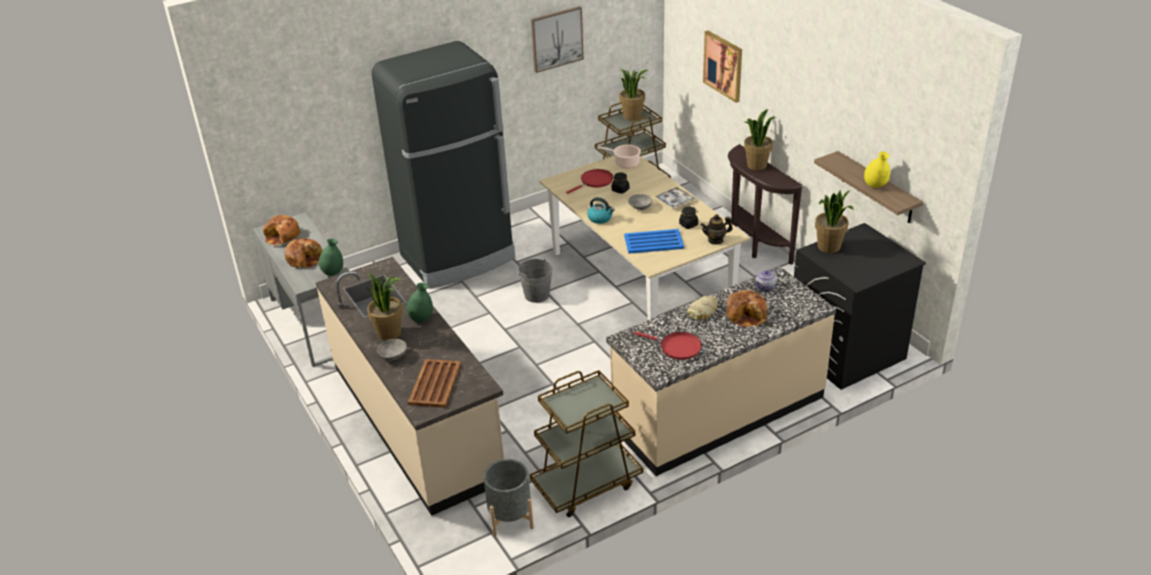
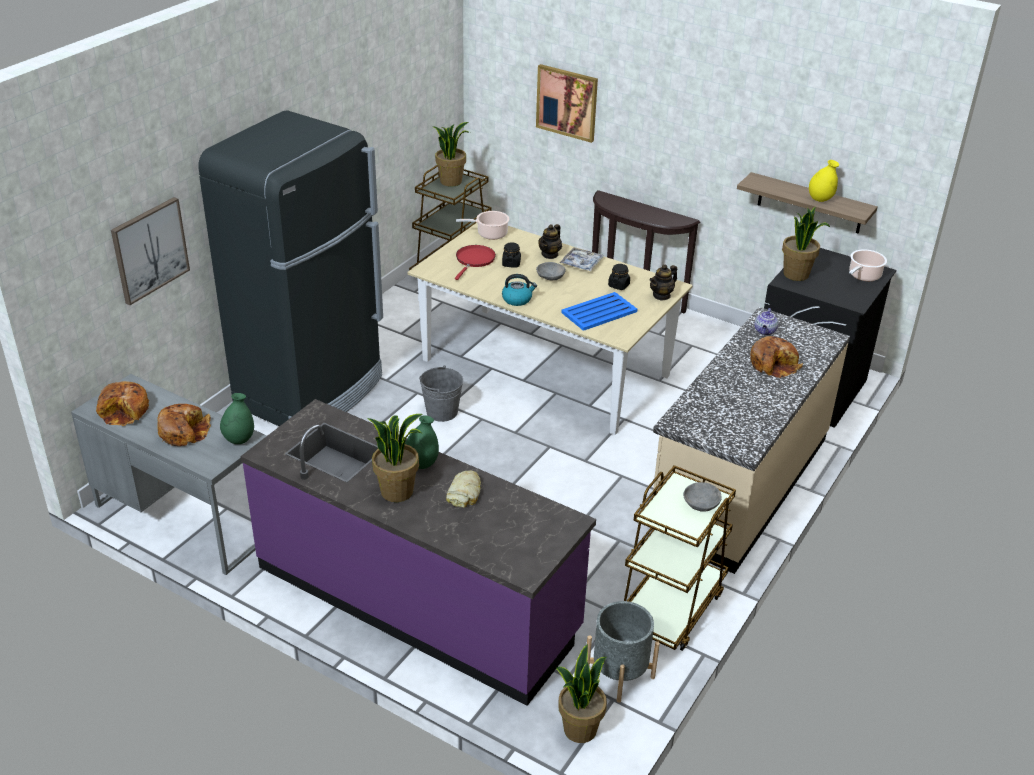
camera: 30 degrees left, 0 degrees up
beige counter [316,257,504,516] -> purple counter [241,399,596,706]
grey bowl [377,339,407,361] -> grey bowl moved to [683,482,722,512]
brown tray [408,359,461,408] -> none
picture [531,6,584,73] -> picture moved to [111,197,190,305]
red frying pan [634,331,702,360] -> none
bread [687,296,718,320] -> bread moved to [446,471,481,508]
potted plant [744,109,777,170] -> potted plant moved to [556,644,607,743]
none -> teapot [538,224,562,259]
none -> cooking pot [849,249,887,281]

